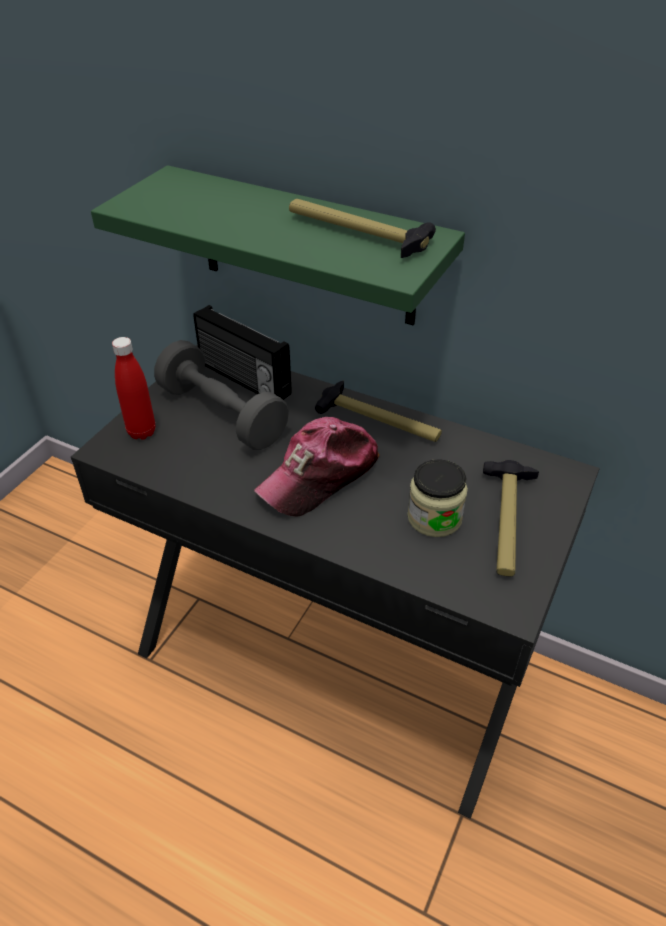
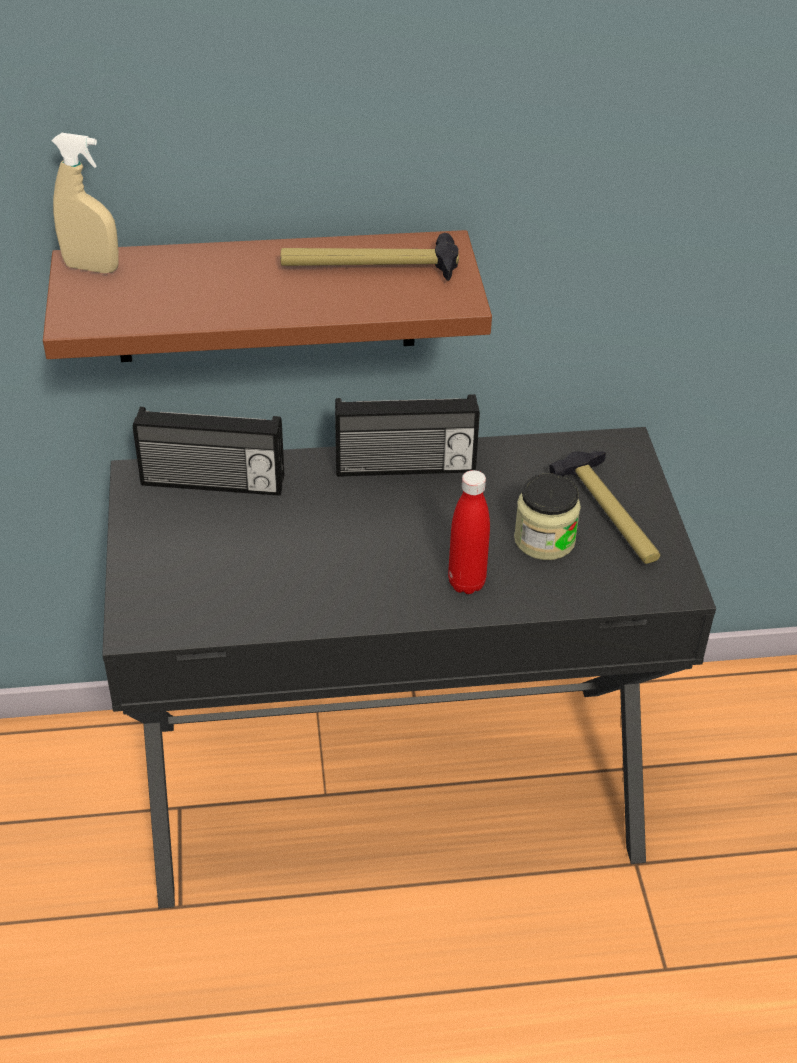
camera: 35 degrees left, 0 degrees up
green shelf [91,165,465,325] -> brown shelf [43,230,492,362]
red bottle [112,337,155,440] -> red bottle moved to [448,470,490,594]
grey dumbbell [154,340,289,450] -> none
cap [254,417,380,517] -> none
hammer [315,381,442,442] -> radio [335,394,480,477]
none -> beige spray bottle [52,133,119,273]

